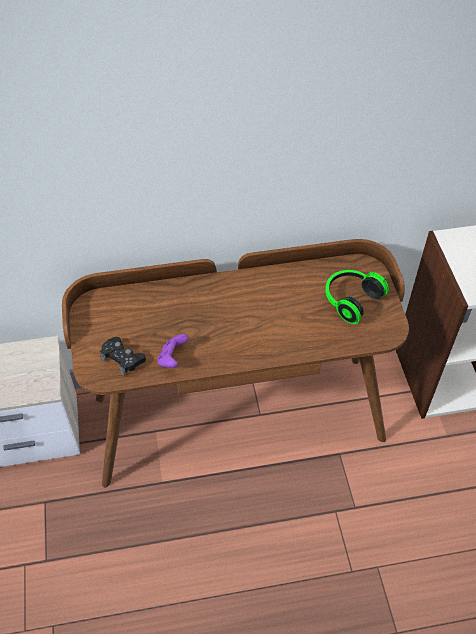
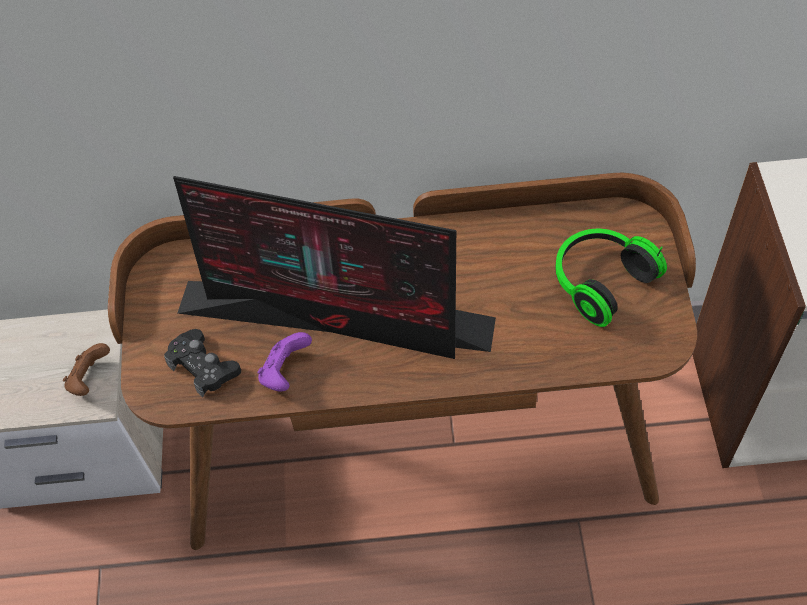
camera: 10 degrees right, 5 degrees up
none -> brown game controller [63,343,110,396]
none -> monitor [173,176,496,359]

